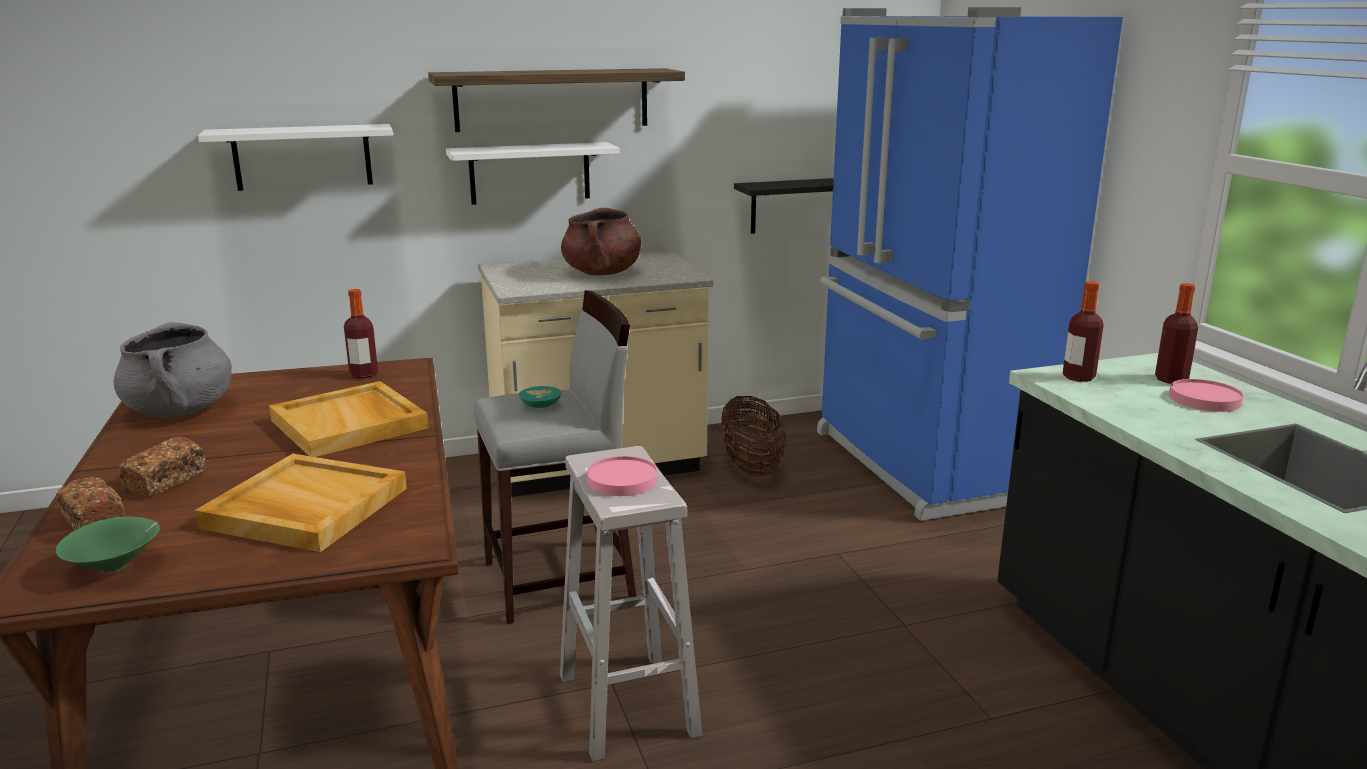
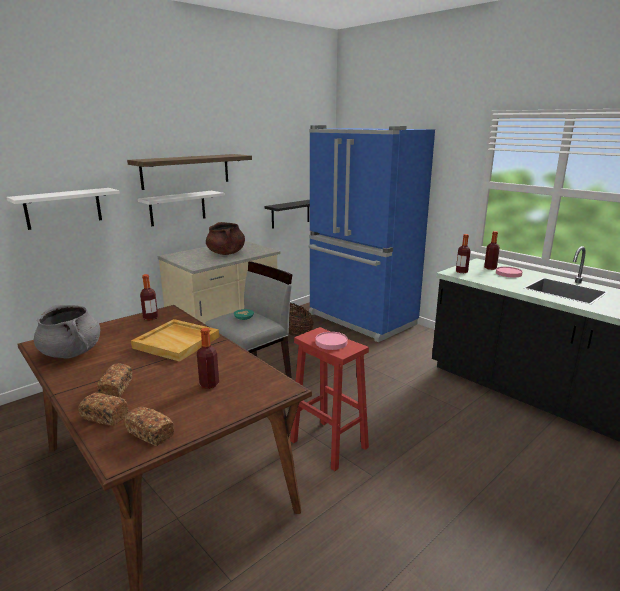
camera: 25 degrees left, 0 degrees up
green bowl [56,517,160,573] -> bread [124,407,174,446]
beige tray [195,454,407,552] -> bottle [197,328,219,389]
white stool [560,446,702,761] -> red stool [290,327,369,471]

